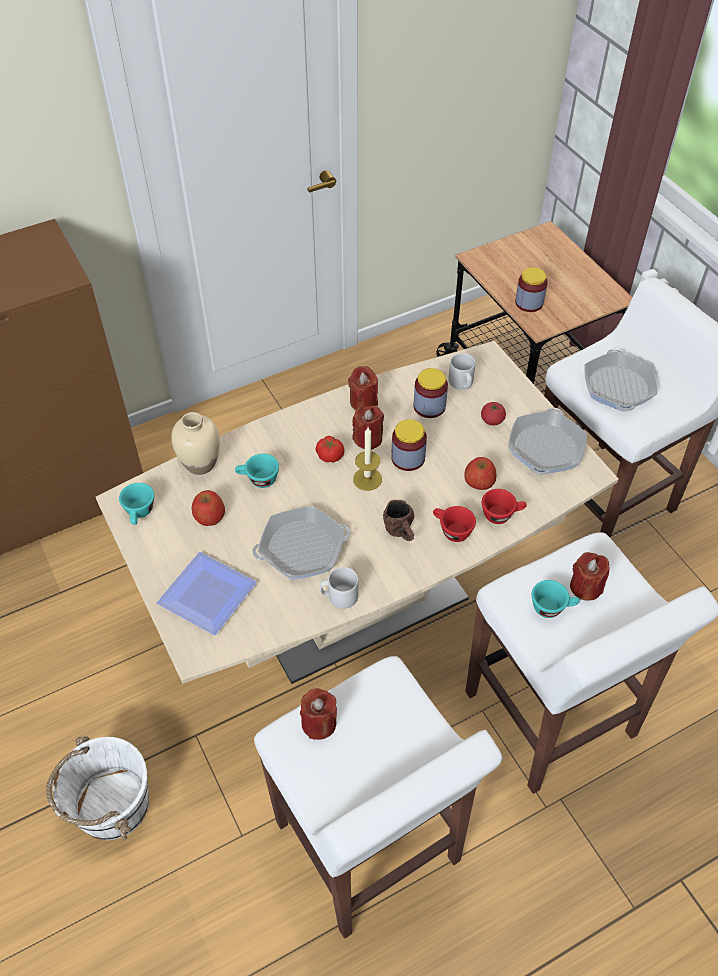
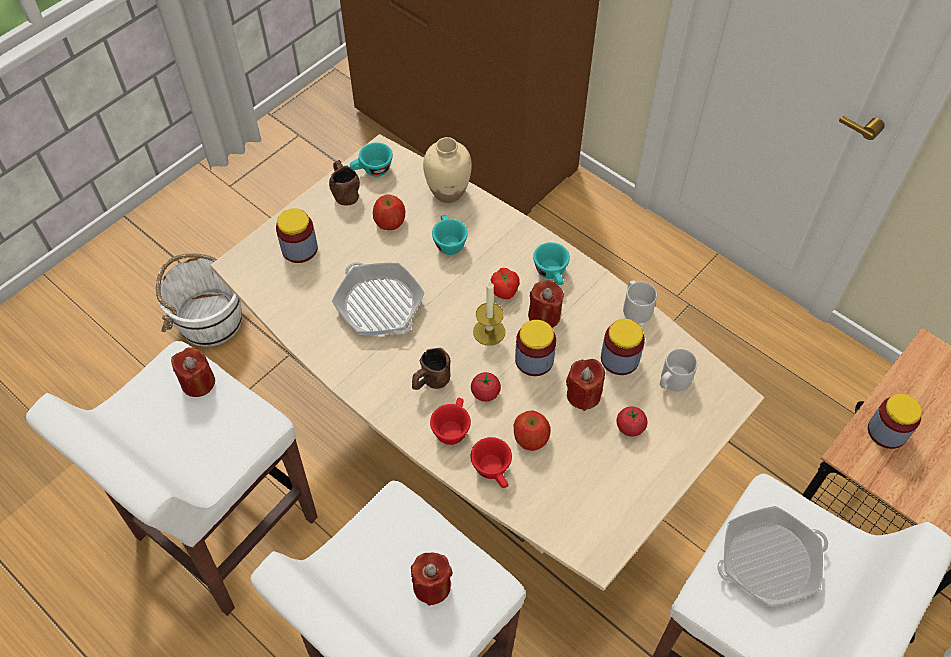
camera: 70 degrees right, 5 degrees up
plate [157,552,257,635] -> jar [276,208,318,263]
grey mug [320,567,358,609] -> grey mug moved to [623,281,657,323]
red candle [348,366,378,410] -> red candle moved to [566,359,605,411]
frying pan [508,408,587,475] -> none
turquoise cup [532,580,580,618] -> turquoise cup moved to [533,242,570,285]
none -> brown mug [329,160,360,206]
none -> tomato [471,372,501,401]

